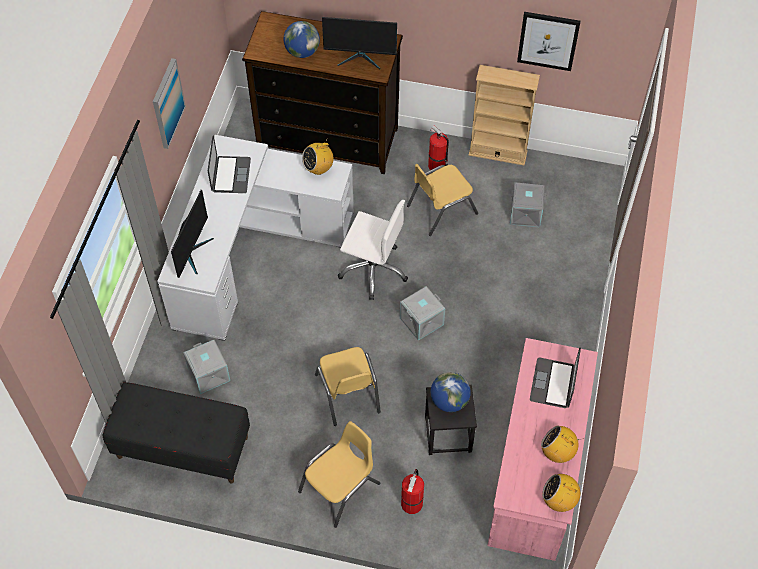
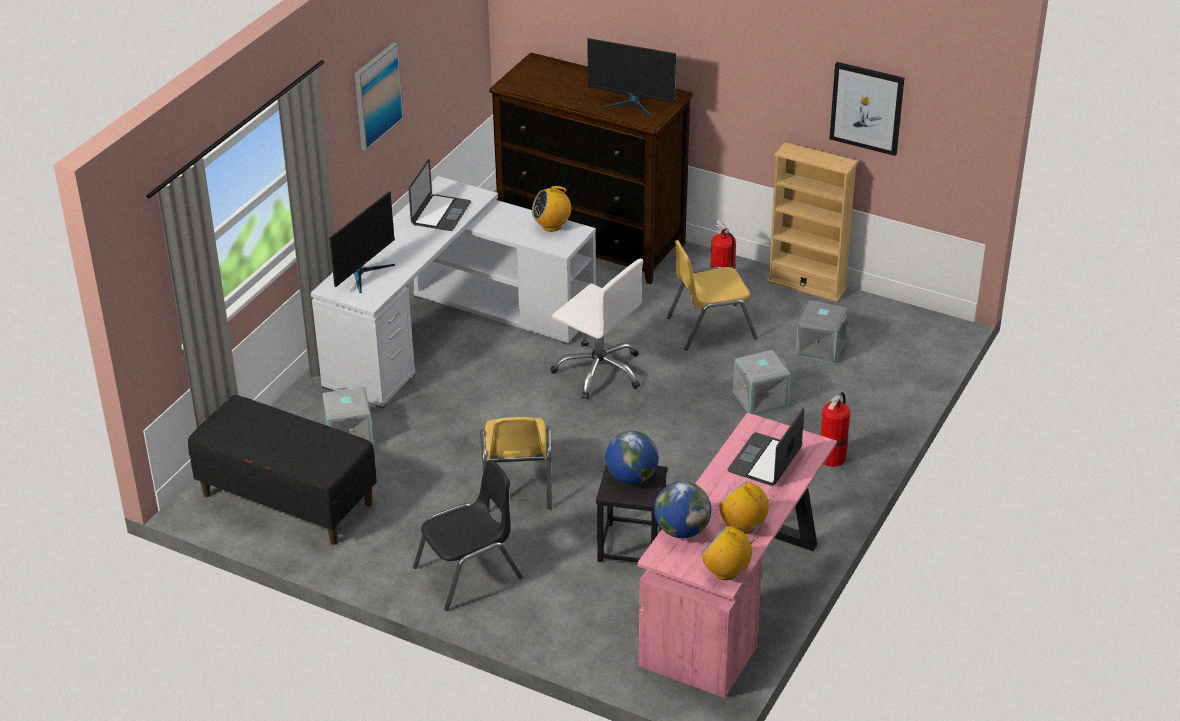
camera: 15 degrees right, 20 degrees down
globe [283,21,320,58] -> globe moved to [654,481,711,538]
yellow chair [298,421,380,528] -> black chair [413,460,523,611]
grey storage box [400,286,445,341] -> grey storage box moved to [733,350,791,415]
fire extinguisher [401,469,424,514] -> fire extinguisher moved to [820,392,850,467]

